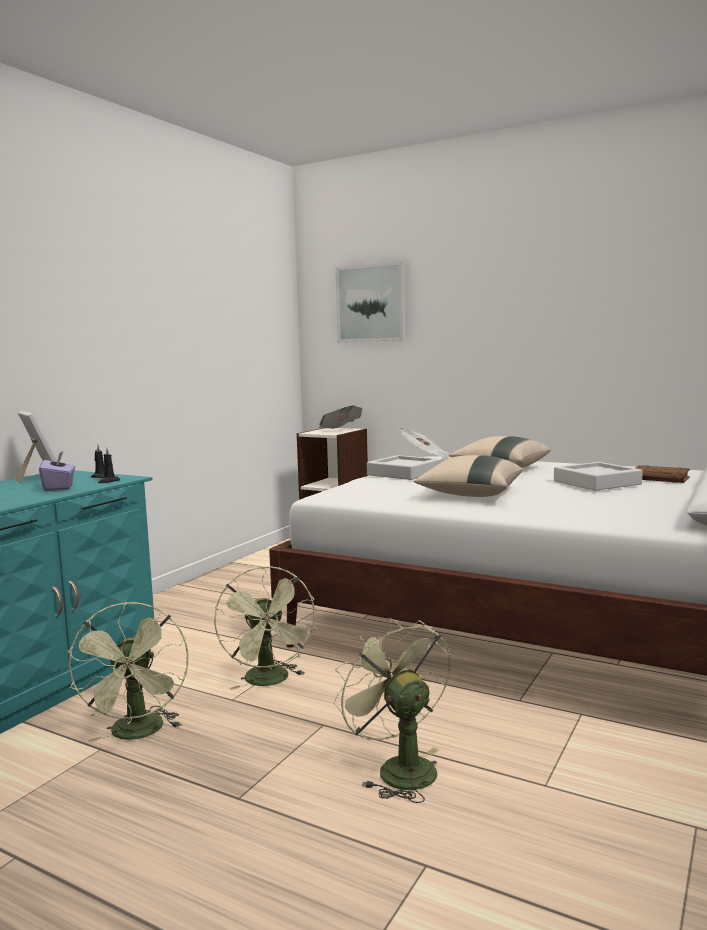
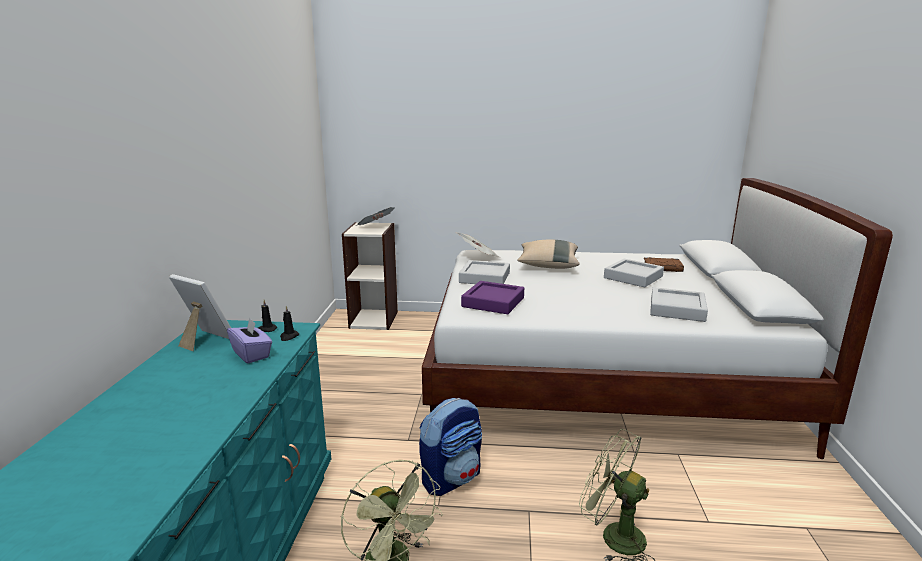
camera: 25 degrees left, 10 degrees up
green fan [214,566,316,690] -> backpack [419,398,482,496]
picture [335,261,406,342] -> none
beige pillow [414,455,522,497] -> none
none -> purple tray [461,281,524,314]
none -> grey tray [650,287,708,322]

